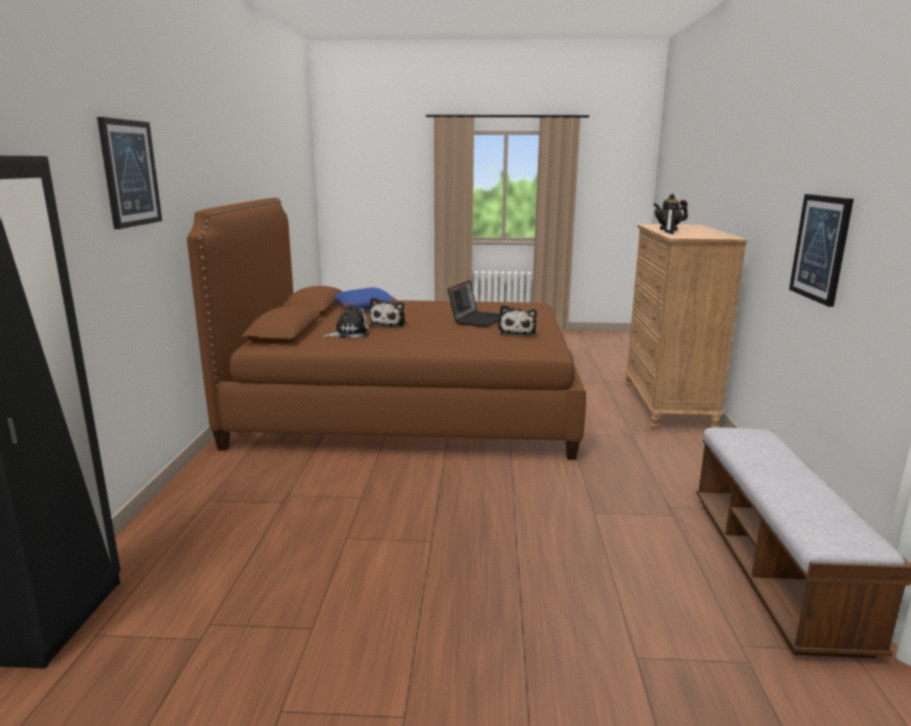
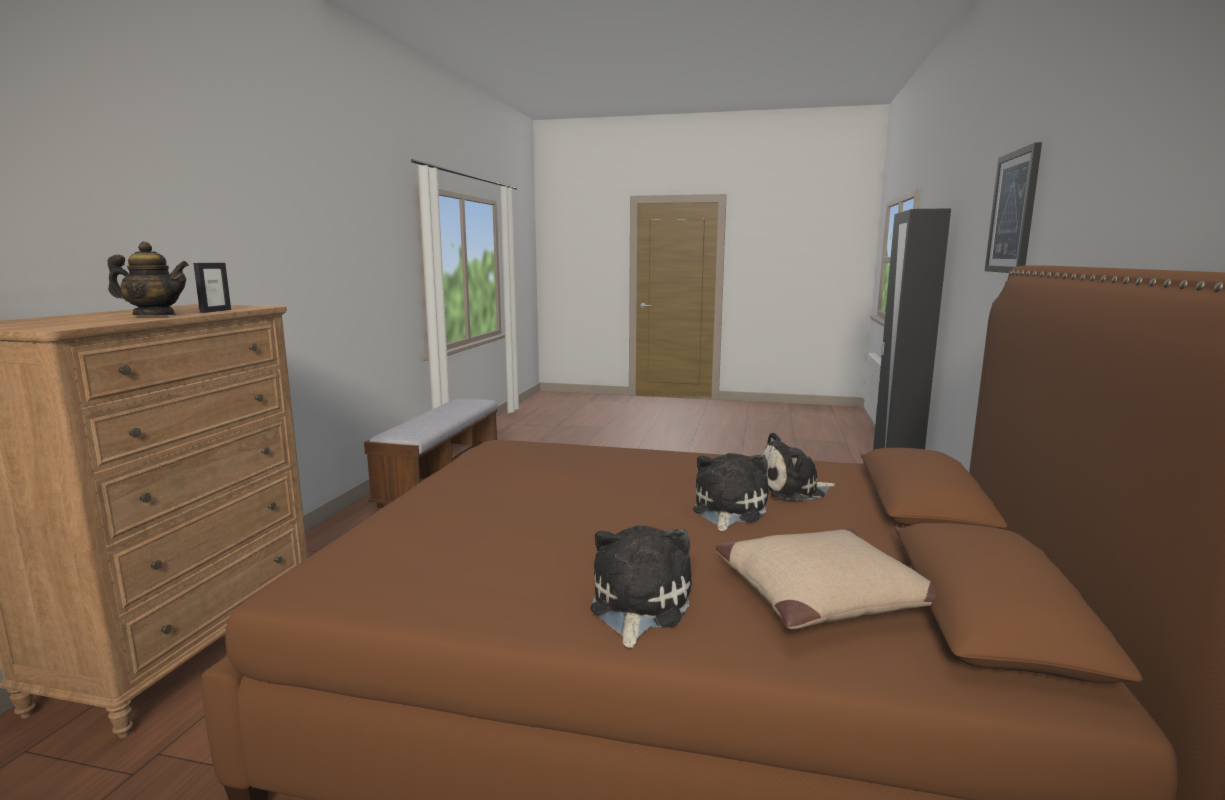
camera: 170 degrees left, 5 degrees down
blue pillow [335,288,399,310] -> beige pillow [716,528,936,629]
laptop [448,280,500,327] -> none
plush toy [498,305,537,336] -> plush toy moved to [590,525,692,648]
picture [789,194,854,307] -> none

